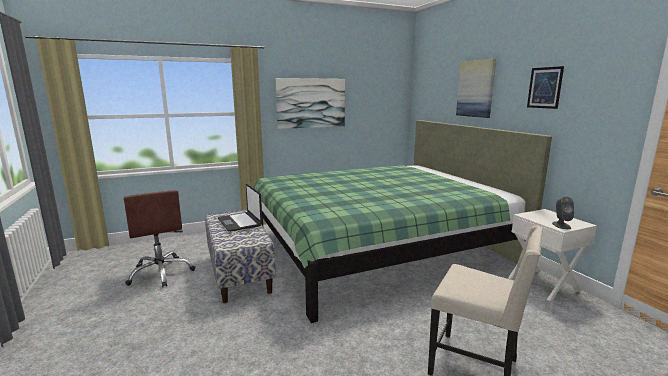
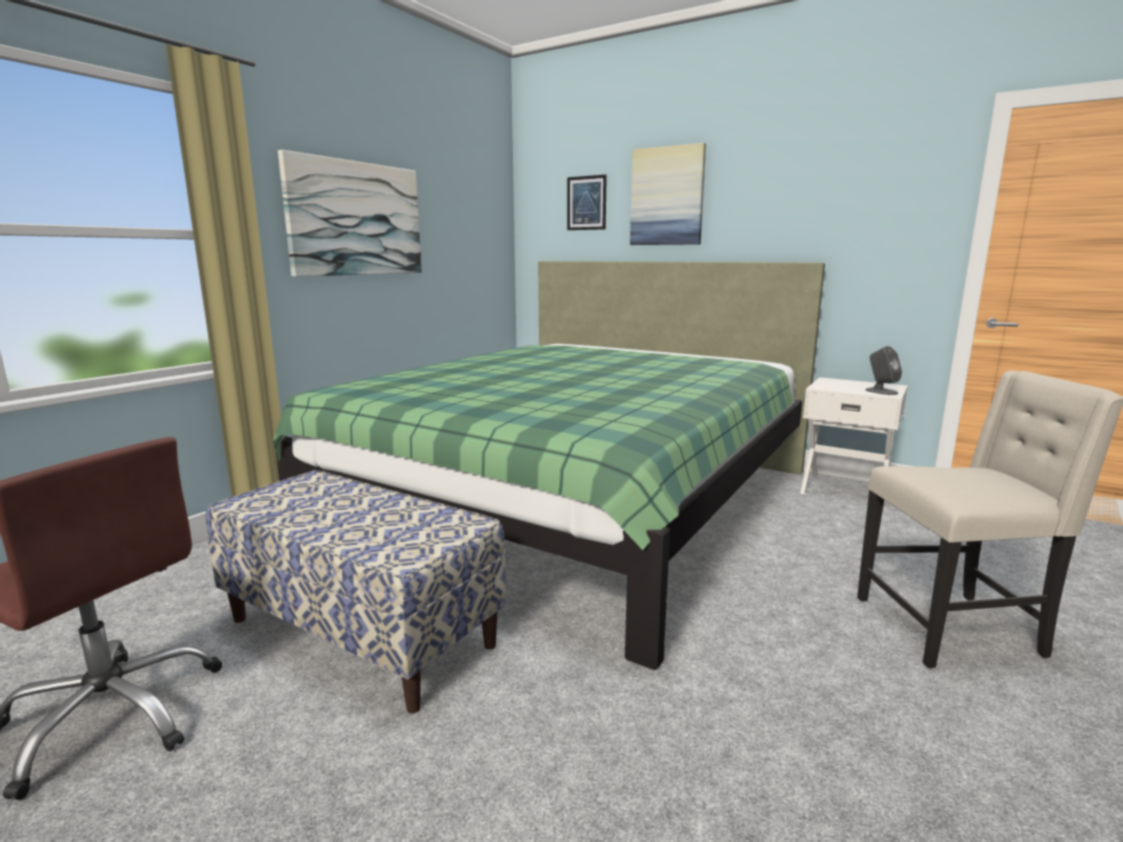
camera: 35 degrees left, 0 degrees up
laptop [218,184,263,232] -> none
picture [527,66,564,109] -> picture moved to [567,175,607,230]

